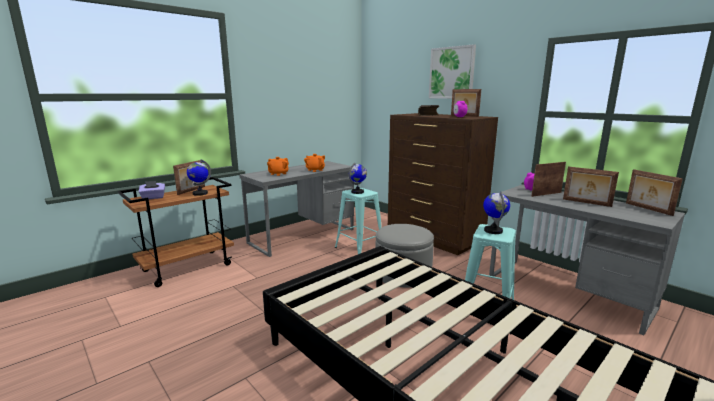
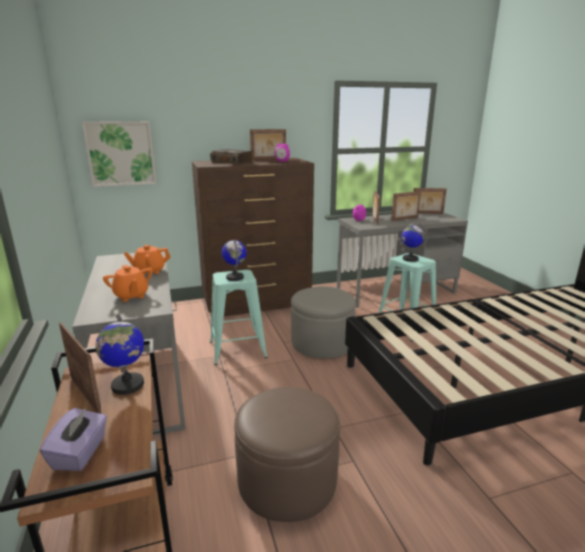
camera: 65 degrees left, 5 degrees up
picture [429,44,476,99] -> picture moved to [82,121,157,187]
none -> brown ottoman [234,387,340,522]

